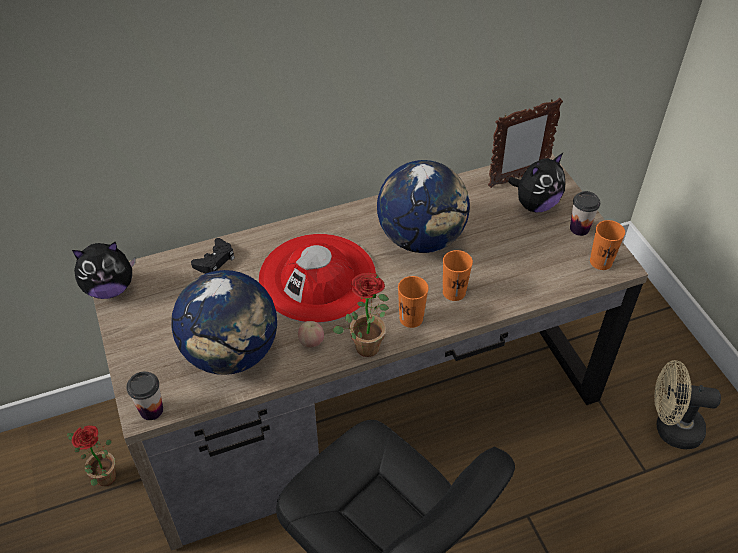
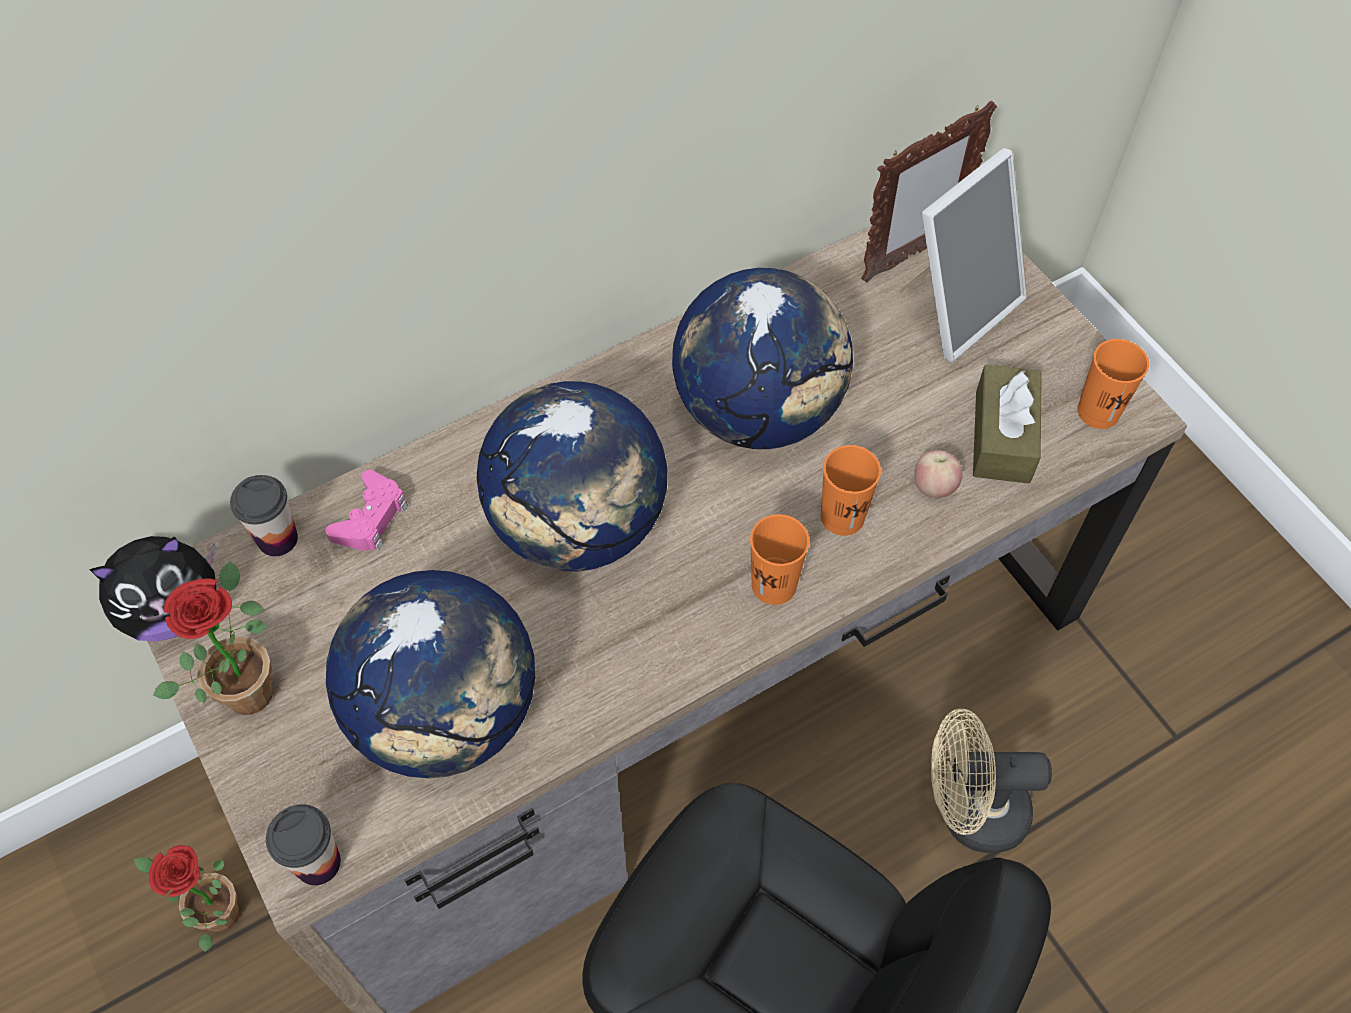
camera: 10 degrees left, 10 degrees up
black game controller [191,238,235,274] -> pink game controller [326,470,408,551]
red hat [258,234,376,323] -> globe [477,381,667,571]
apple [298,321,324,348] -> apple moved to [914,450,963,499]
potted plant [332,273,389,357] -> potted plant moved to [153,561,273,715]
plush toy [508,153,565,212] -> picture frame [899,148,1026,362]
cup [570,191,600,236] -> cup moved to [230,475,298,556]
beige fan [654,360,721,449] -> beige fan moved to [931,708,1052,853]
none -> brown tissue box [973,365,1042,484]

